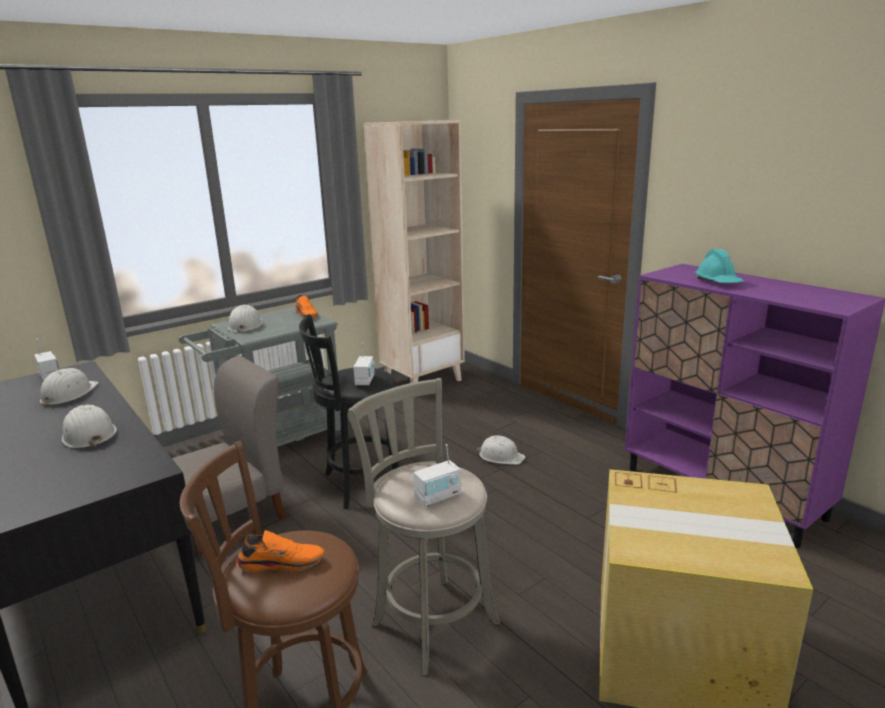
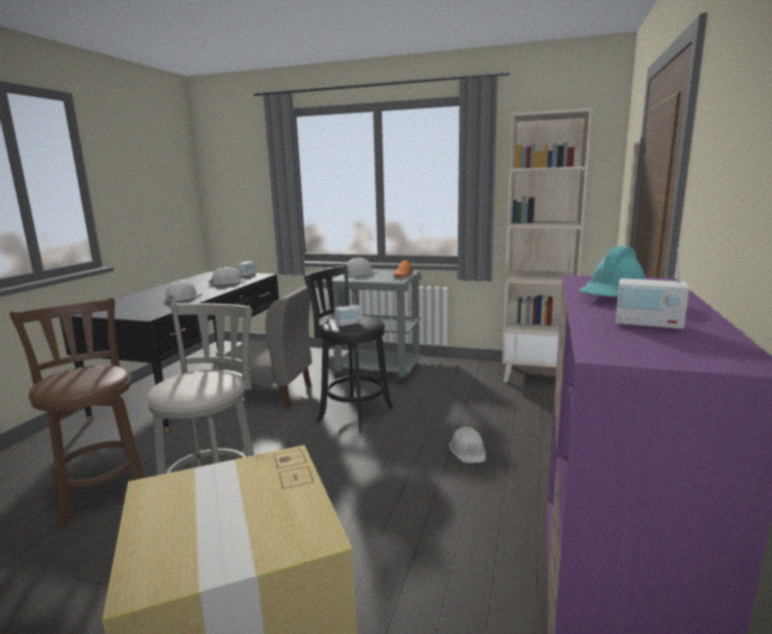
camera: 55 degrees right, 5 degrees down
orange shoe [236,530,324,572] -> none
radio [413,444,461,506] -> radio moved to [616,249,690,331]

